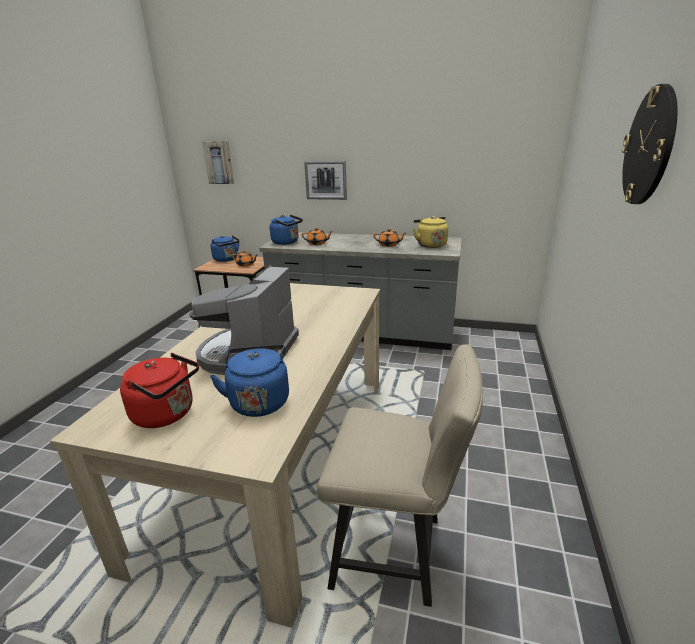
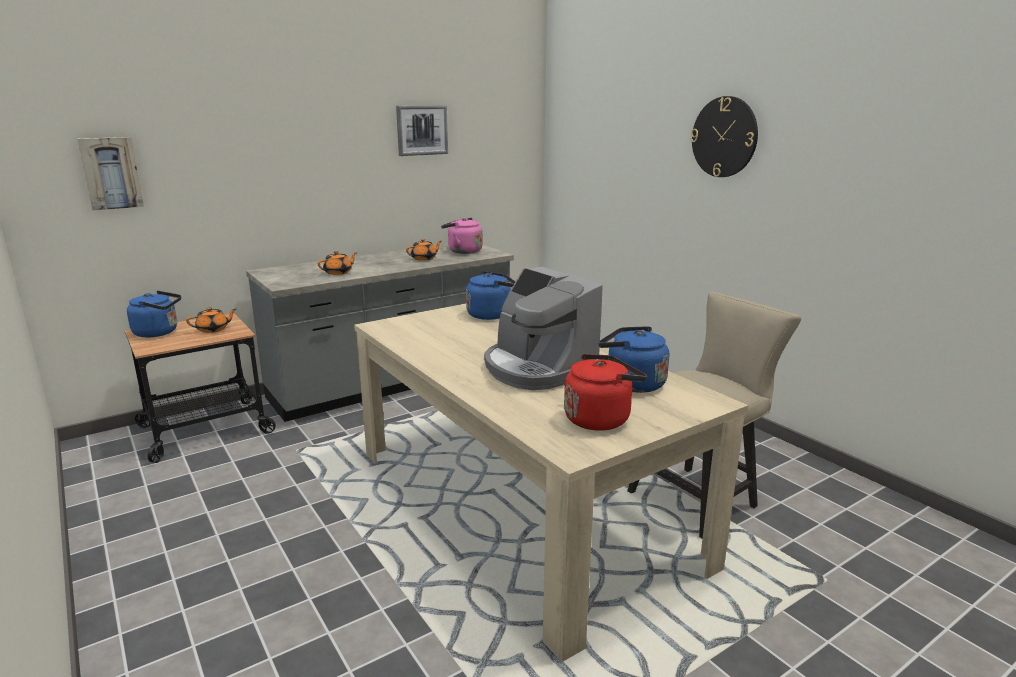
camera: 50 degrees left, 5 degrees down
blue kettle [269,215,303,245] -> blue kettle moved to [466,271,516,320]
picture [304,161,347,200] -> picture moved to [396,106,448,156]
yellow kettle [413,216,448,248] -> pink kettle [441,218,483,254]

